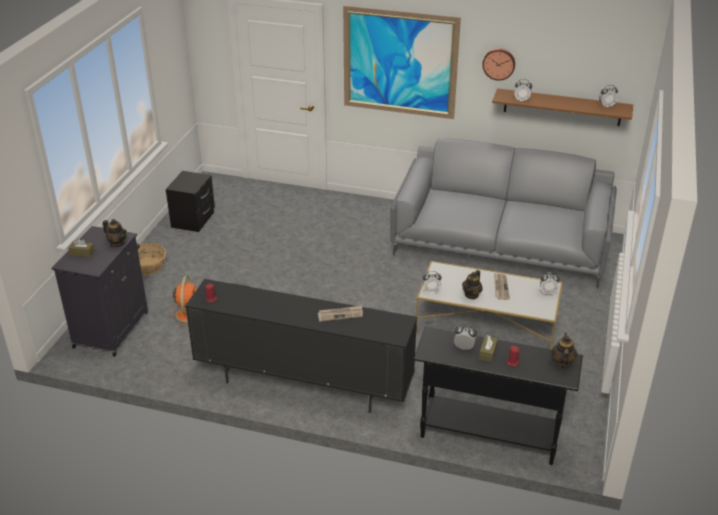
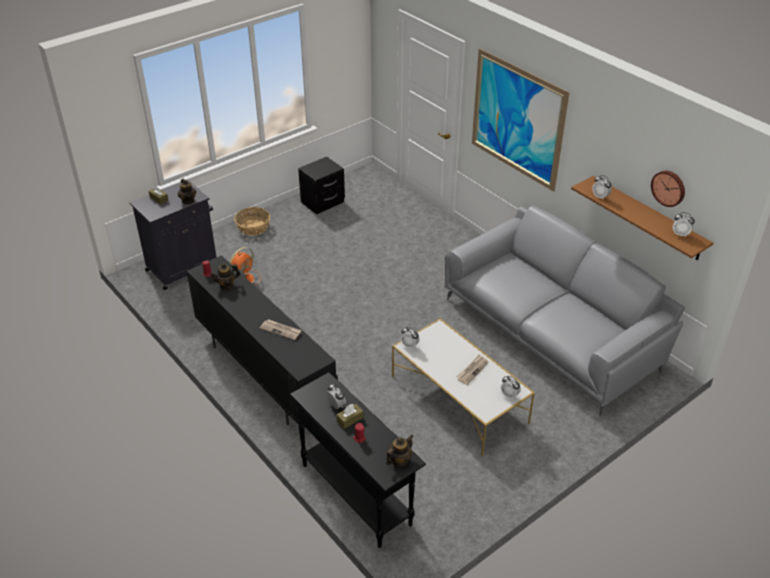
camera: 35 degrees right, 5 degrees up
teapot [462,270,483,299] -> teapot moved to [210,263,240,290]
wall clock [482,48,515,81] -> wall clock moved to [651,171,685,207]

